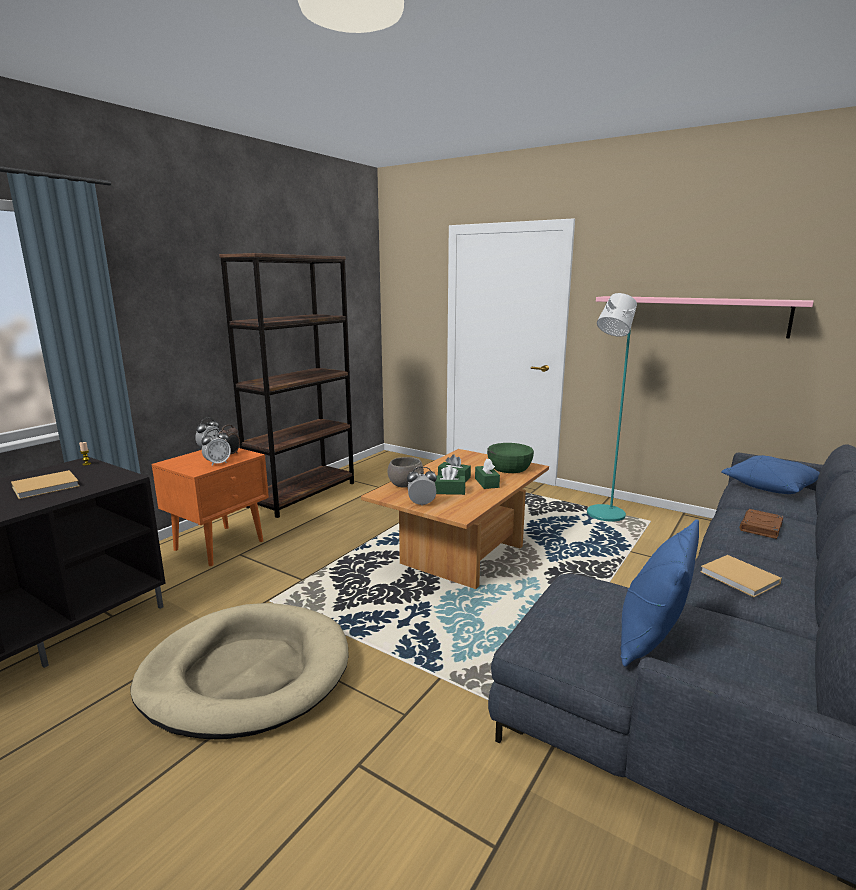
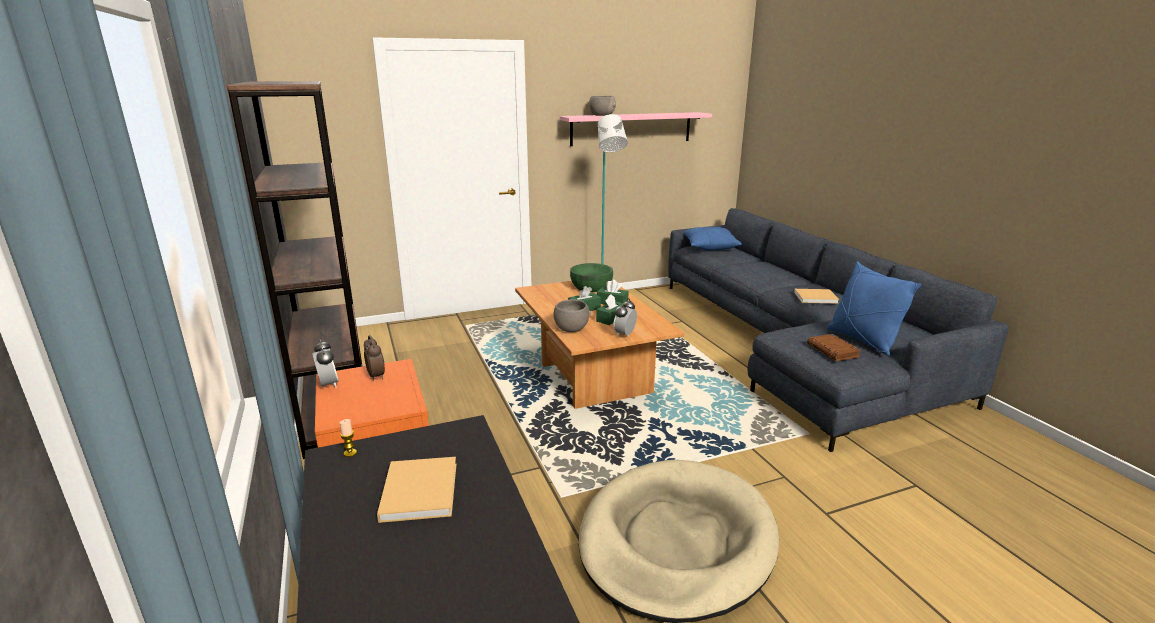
camera: 55 degrees left, 5 degrees up
alarm clock [201,429,231,466] -> none
brown book [740,509,783,539] -> brown book moved to [807,334,862,361]
none -> grey bowl [589,96,616,116]

